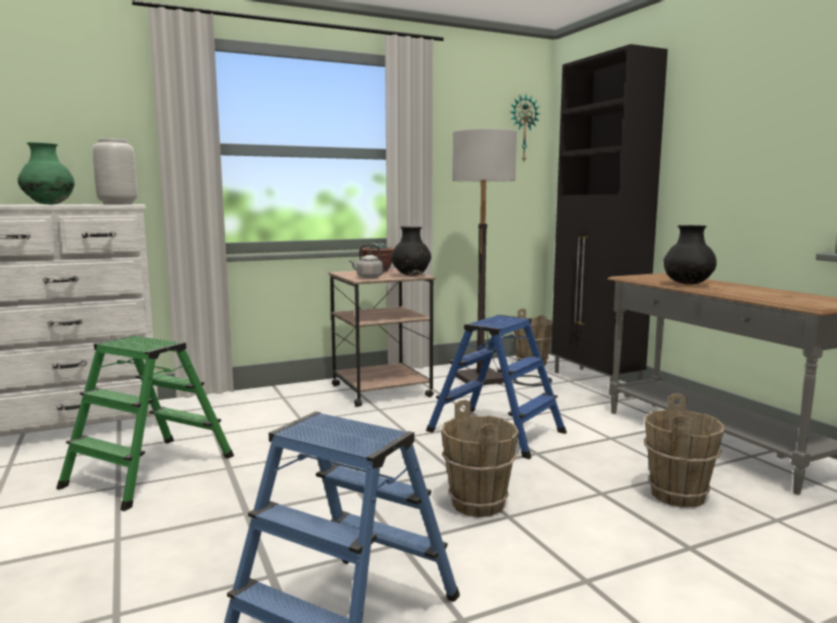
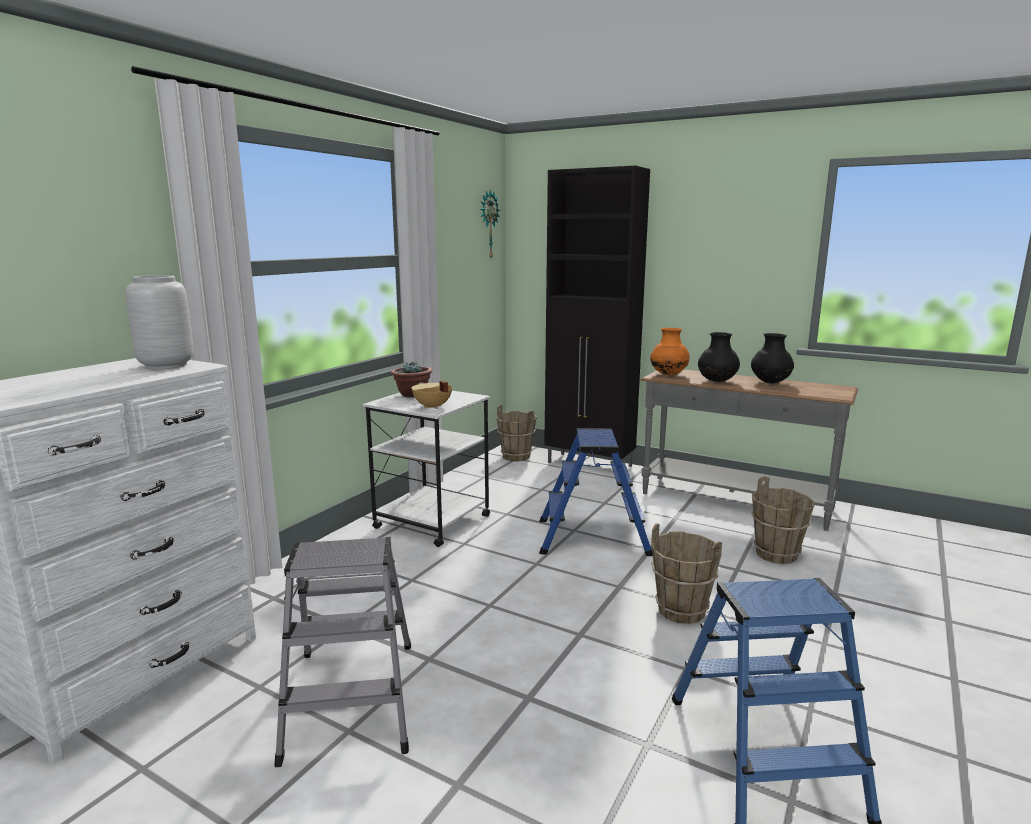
camera: 35 degrees left, 5 degrees up
green vase [18,142,75,205] -> none
green step ladder [56,335,234,511] -> grey step ladder [275,536,411,767]
brown cart [328,269,436,407] -> white cart [363,391,490,547]
grey kettle [349,244,383,278] -> beige cooking pot [412,381,452,409]
black vase [391,226,431,276] -> black vase moved to [751,333,794,383]
floor lamp [452,129,552,386] -> none
none -> orange vase [650,328,689,375]

